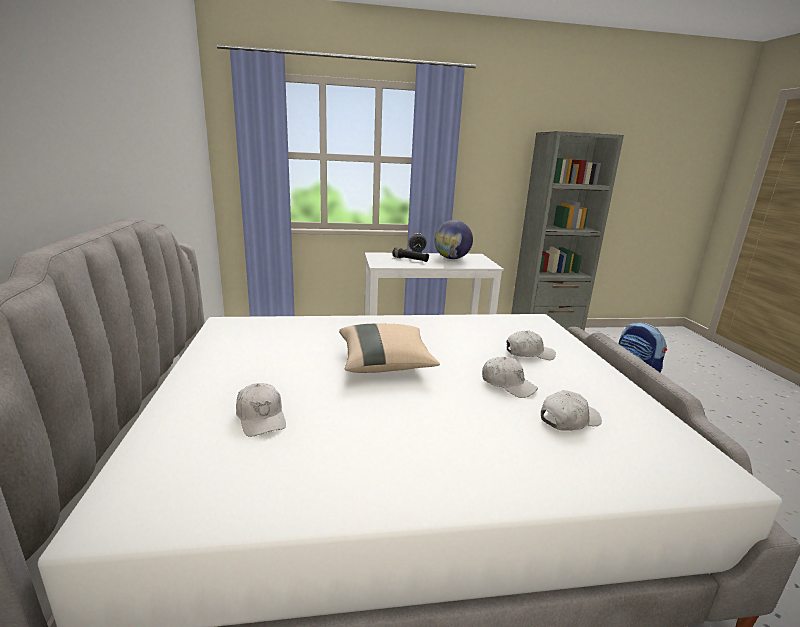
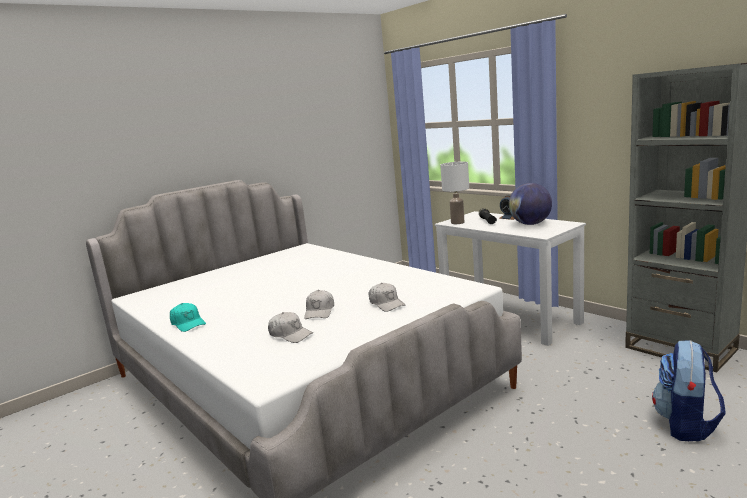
camera: 60 degrees right, 5 degrees down
white cap [236,383,286,437] -> none
beige pillow [339,324,440,373] -> none
none -> turquoise cap [170,303,206,332]
none -> white table lamp [440,162,469,224]

